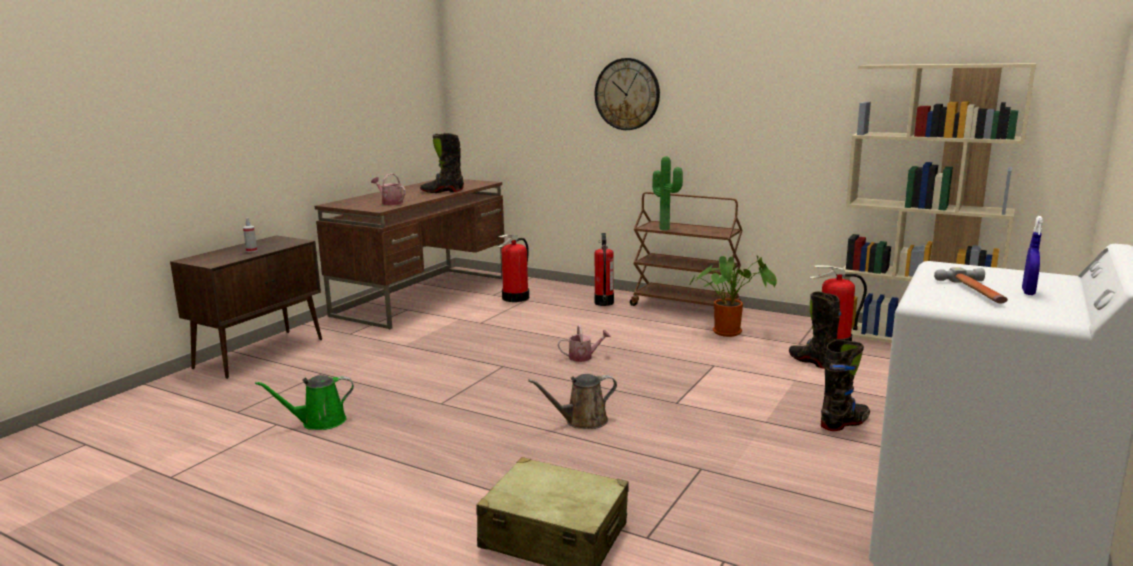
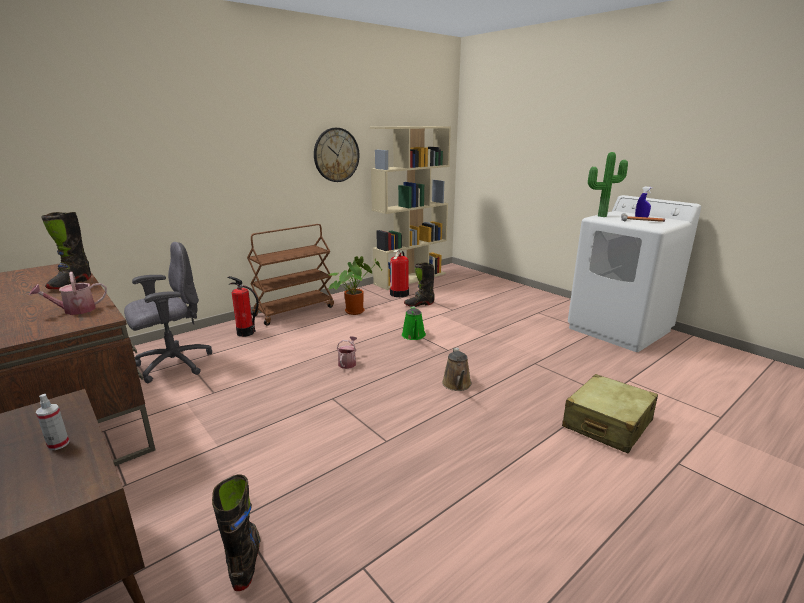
camera: 70 degrees left, 5 degrees up
green watering can [255,375,354,430] -> green watering can moved to [402,306,426,340]
fire extinguisher [498,235,529,302] -> grey office chair [124,242,212,383]
wall clock [595,58,660,130] -> wall clock moved to [314,128,359,182]
potted plant [652,156,683,230] -> potted plant moved to [588,152,628,217]
black boot [821,340,870,431] -> black boot moved to [212,474,261,591]

